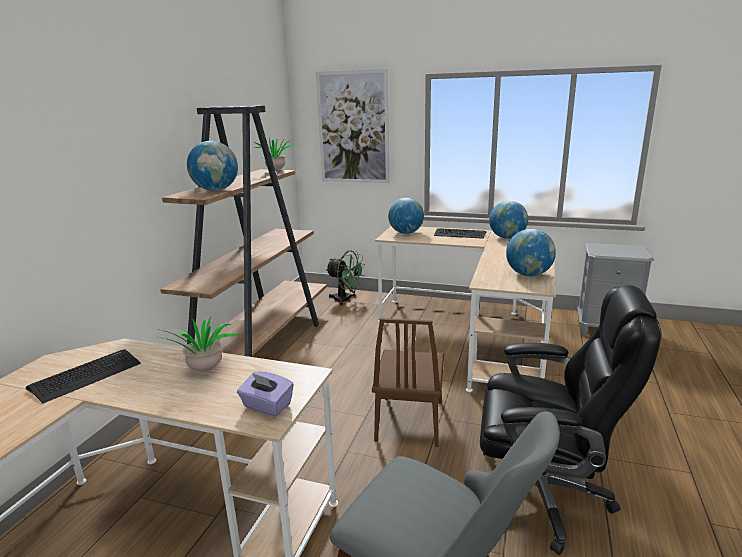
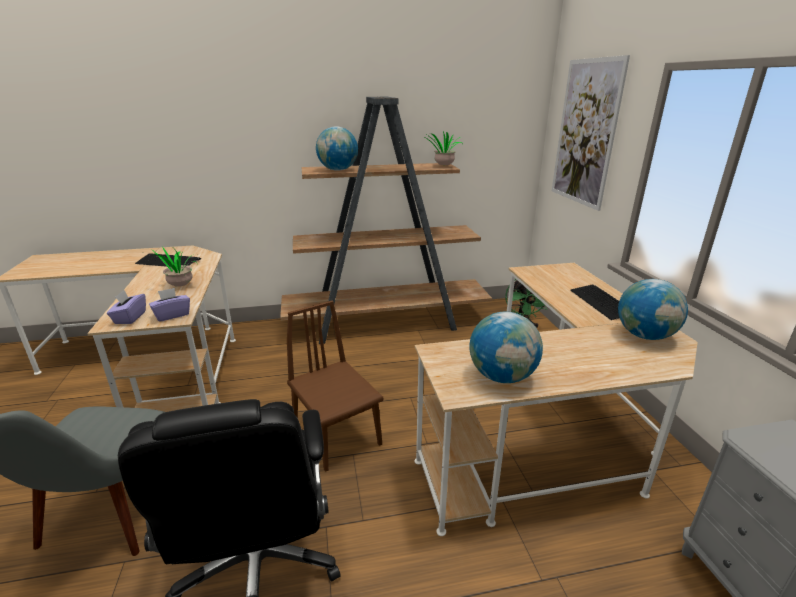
camera: 60 degrees right, 5 degrees up
brown chair [372,318,444,447] -> brown chair turned 75 degrees clockwise [287,301,383,472]
globe [388,198,424,234] -> none
none -> purple tissue box [149,288,190,322]

